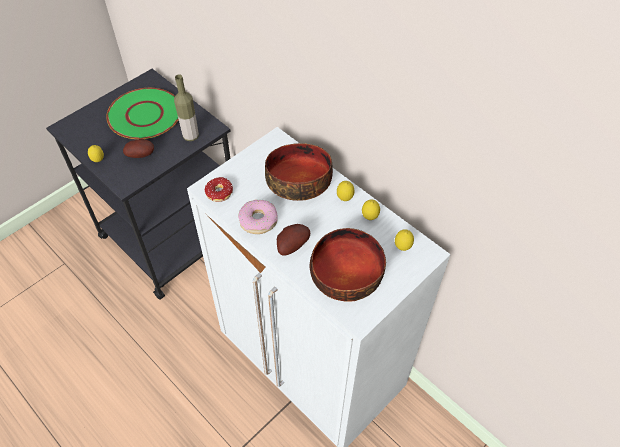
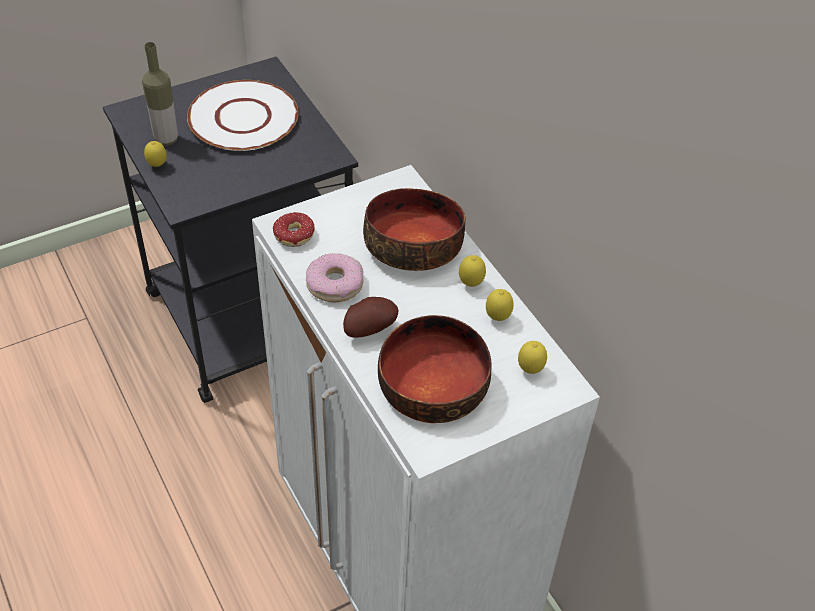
camera: 15 degrees right, 5 degrees down
green plate [106,88,179,139] -> white plate [187,80,299,151]
potato [123,139,154,158] -> none
bottle [174,74,199,141] -> bottle moved to [142,42,178,146]

